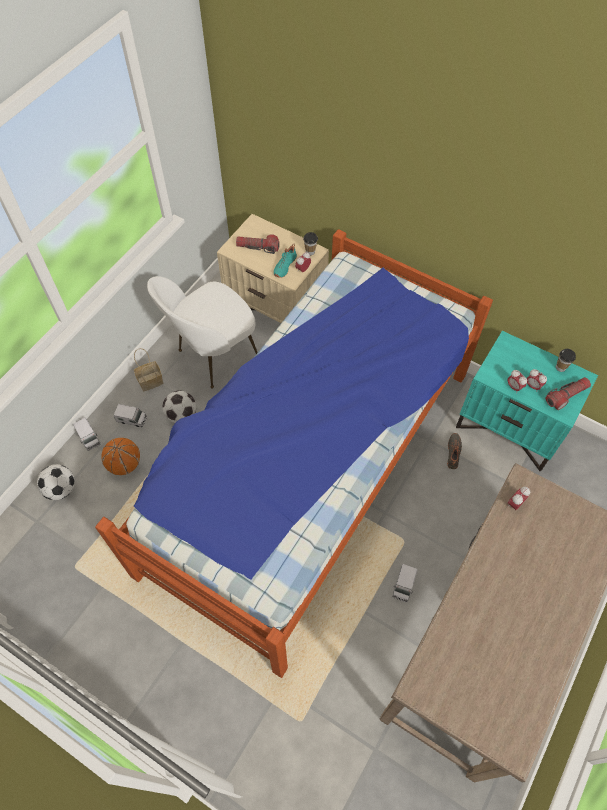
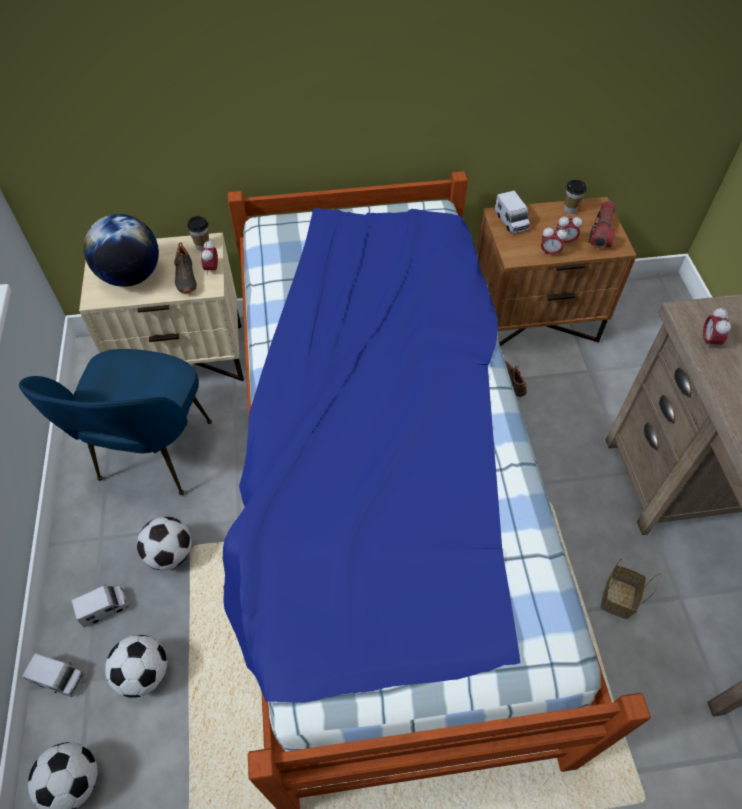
camera: 40 degrees left, 5 degrees down
basketball [101,438,140,475] -> football [105,635,167,697]
basket [134,348,163,391] -> basket moved to [601,558,662,619]
white chair [147,276,258,388] -> blue chair [19,349,212,495]
flashlight [236,234,280,254] -> globe [84,214,159,287]
turquoise shoe [274,243,297,278] -> black shoe [174,242,197,293]
toy truck [392,564,418,602] -> toy truck moved to [494,190,530,234]
turquoise nightstand [456,331,598,471] -> brown nightstand [477,197,637,346]

